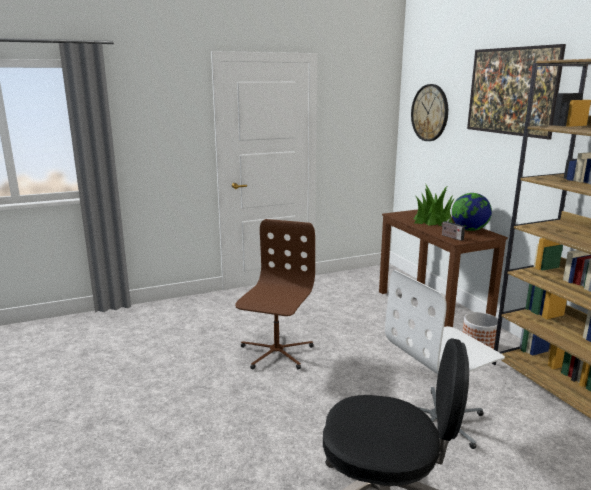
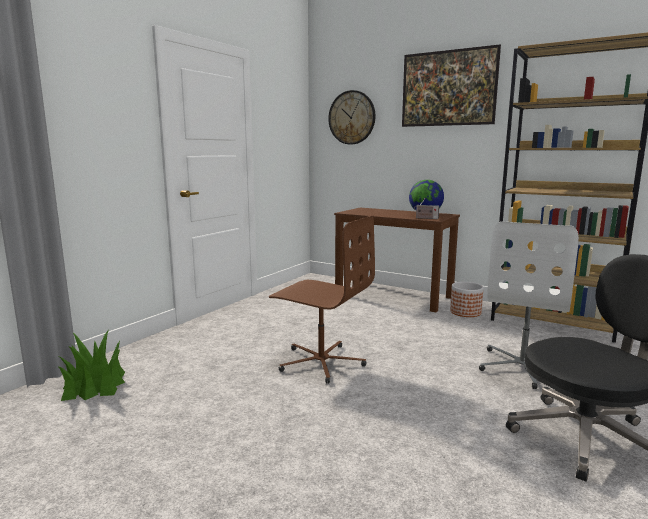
camera: 35 degrees left, 5 degrees down
brown office chair [235,219,315,370] -> brown office chair turned 135 degrees clockwise [269,215,375,384]
potted plant [414,185,454,226] -> potted plant moved to [59,330,125,401]

